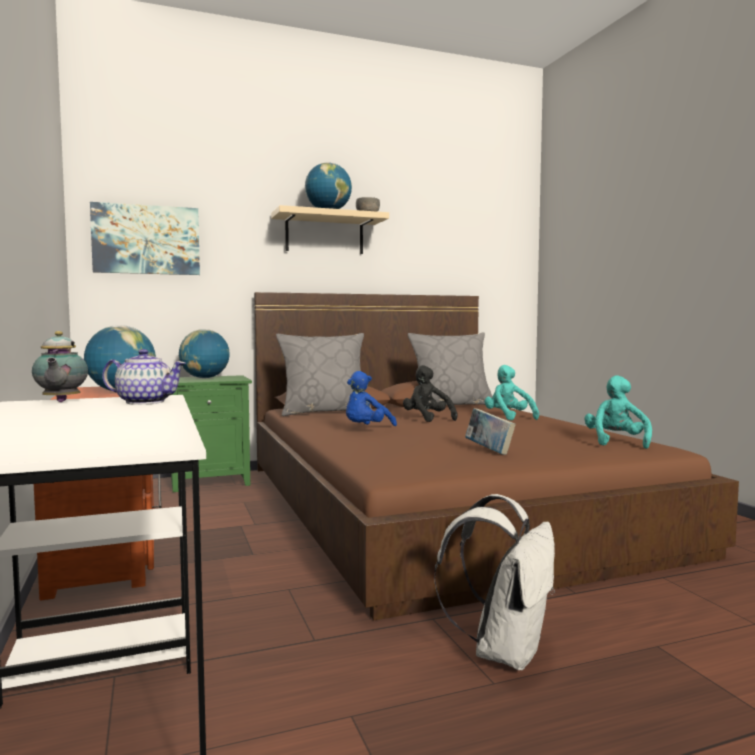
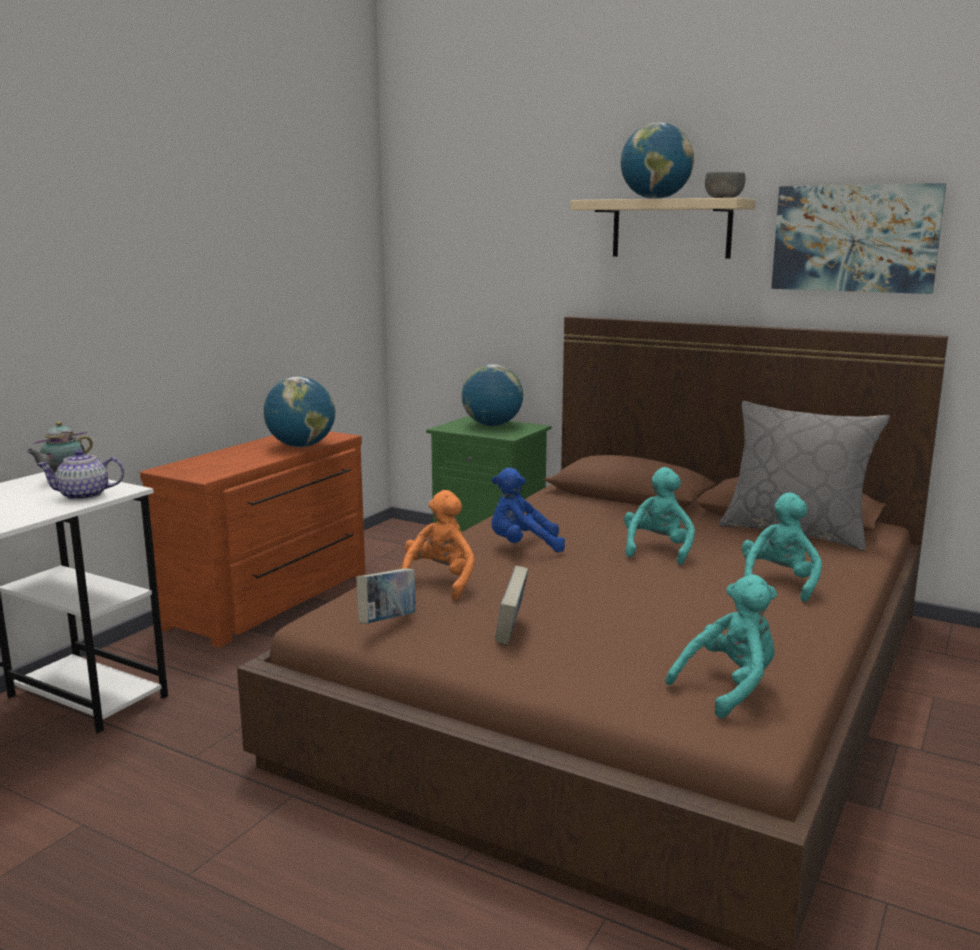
camera: 50 degrees right, 10 degrees up
picture [90,202,200,275] -> picture moved to [771,183,946,294]
teapot [102,349,186,405] -> teapot turned 105 degrees clockwise [36,450,124,500]
grey pillow [276,333,372,416] -> none
black plush toy [403,365,458,422] -> turquoise plush toy [624,467,695,565]
white backpack [434,494,555,670] -> none
none -> book [356,568,416,624]
none -> orange plush toy [402,490,475,600]

